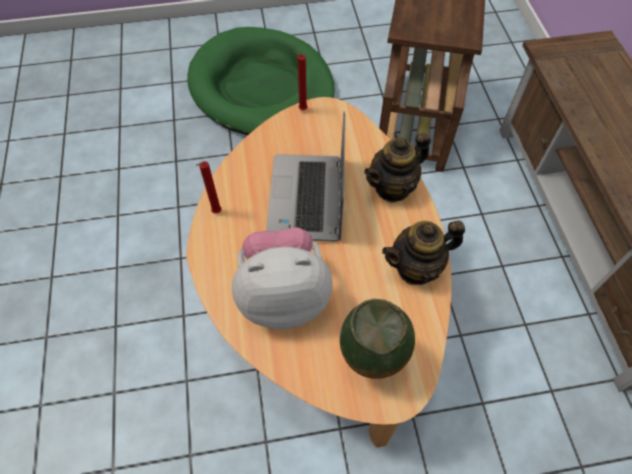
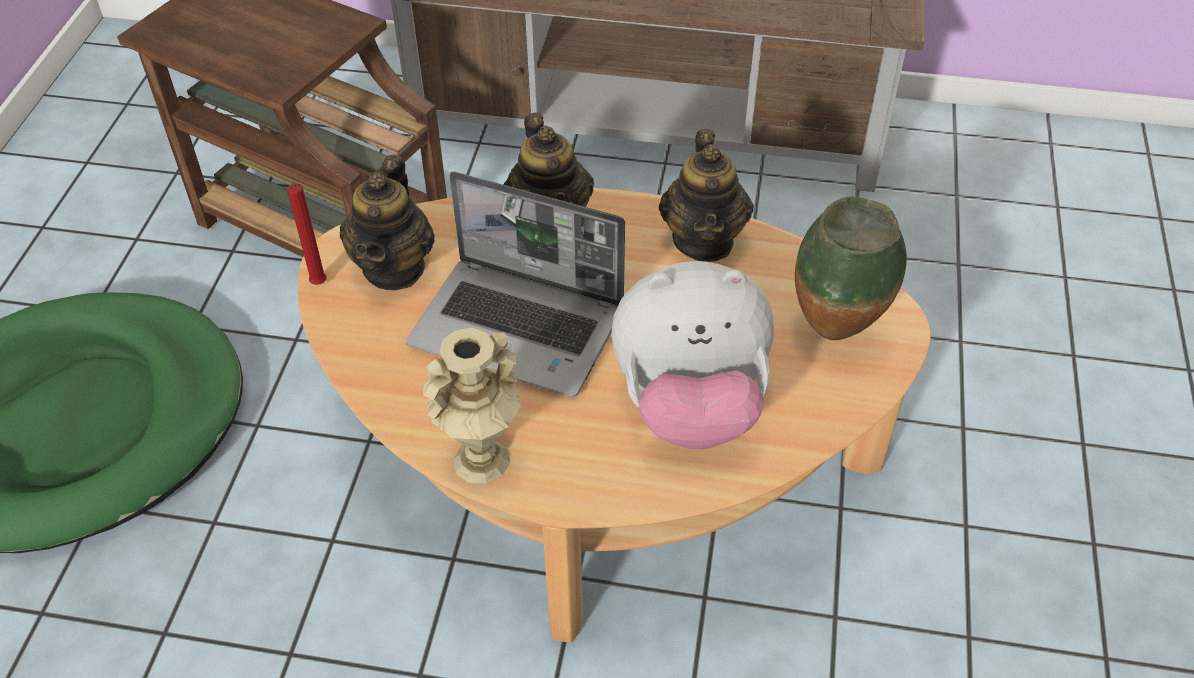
camera: 70 degrees left, 10 degrees down
red candle [196,161,222,214] -> beige vase [423,328,521,484]
plush toy [232,227,333,330] -> plush toy turned 105 degrees counterclockwise [611,261,774,449]
none -> teapot [340,155,435,290]

